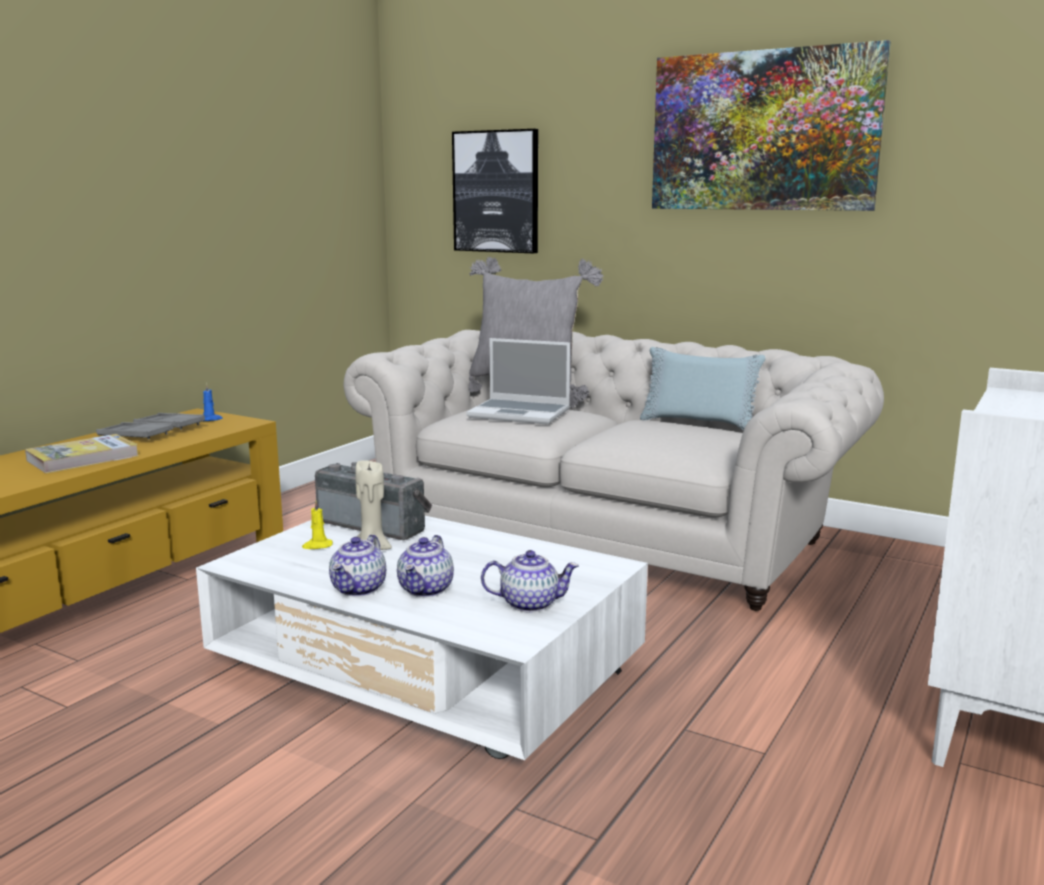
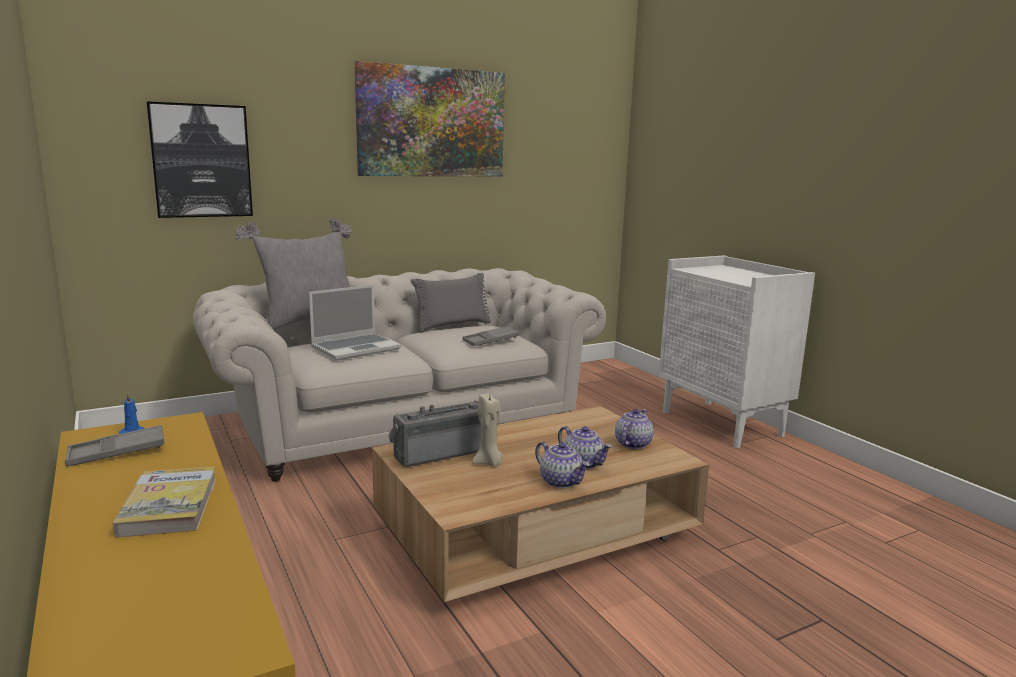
camera: 60 degrees left, 0 degrees up
grey tray [96,422,173,440] -> grey tray moved to [463,326,520,346]
white coffee table [196,516,648,760] -> brown coffee table [372,406,709,602]
yellow candle [302,500,333,549] -> none
blue pillow [640,347,765,431] -> grey pillow [411,273,491,333]

